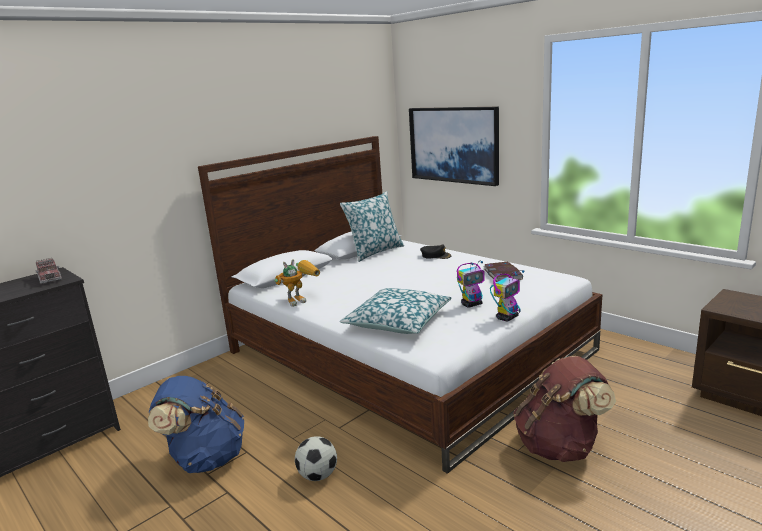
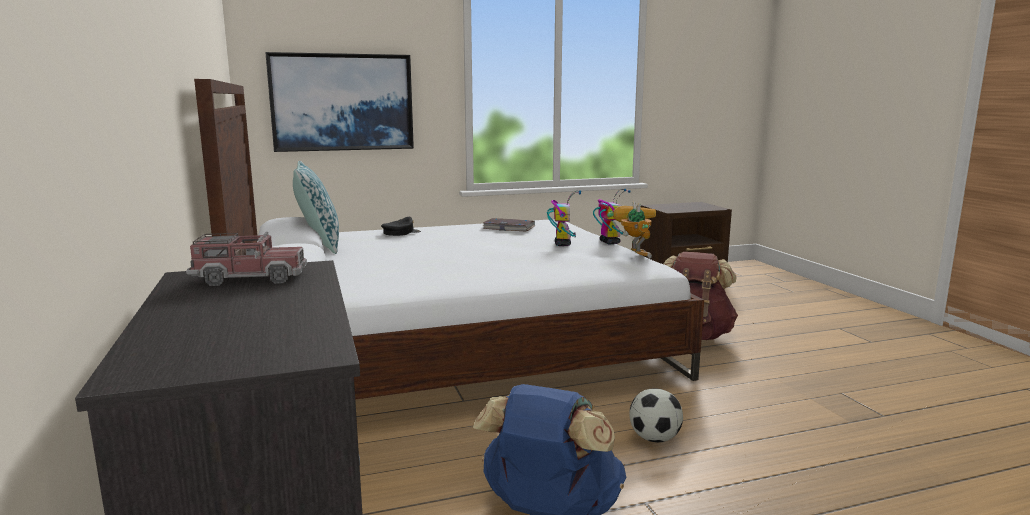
camera: 65 degrees left, 5 degrees down
toy robot [275,259,320,307] -> toy robot moved to [607,201,656,258]
pillow [340,288,451,334] -> none

